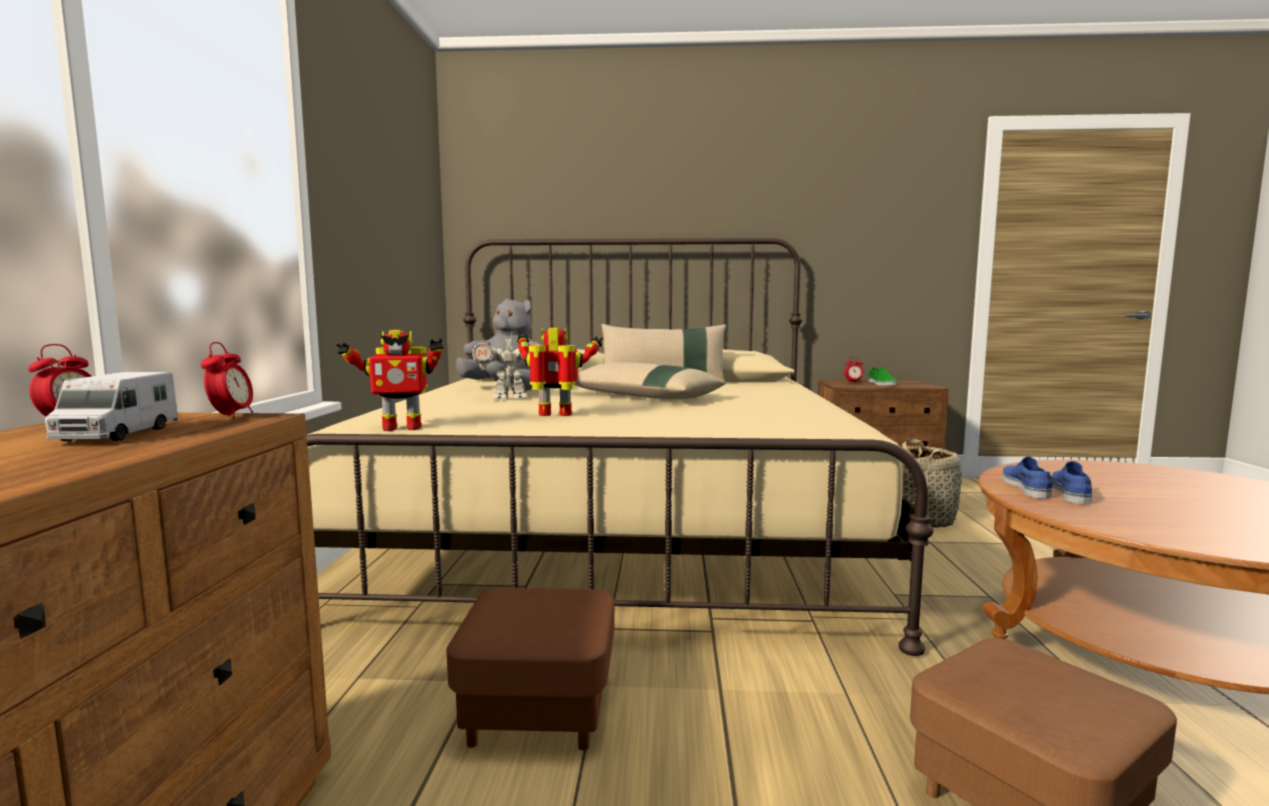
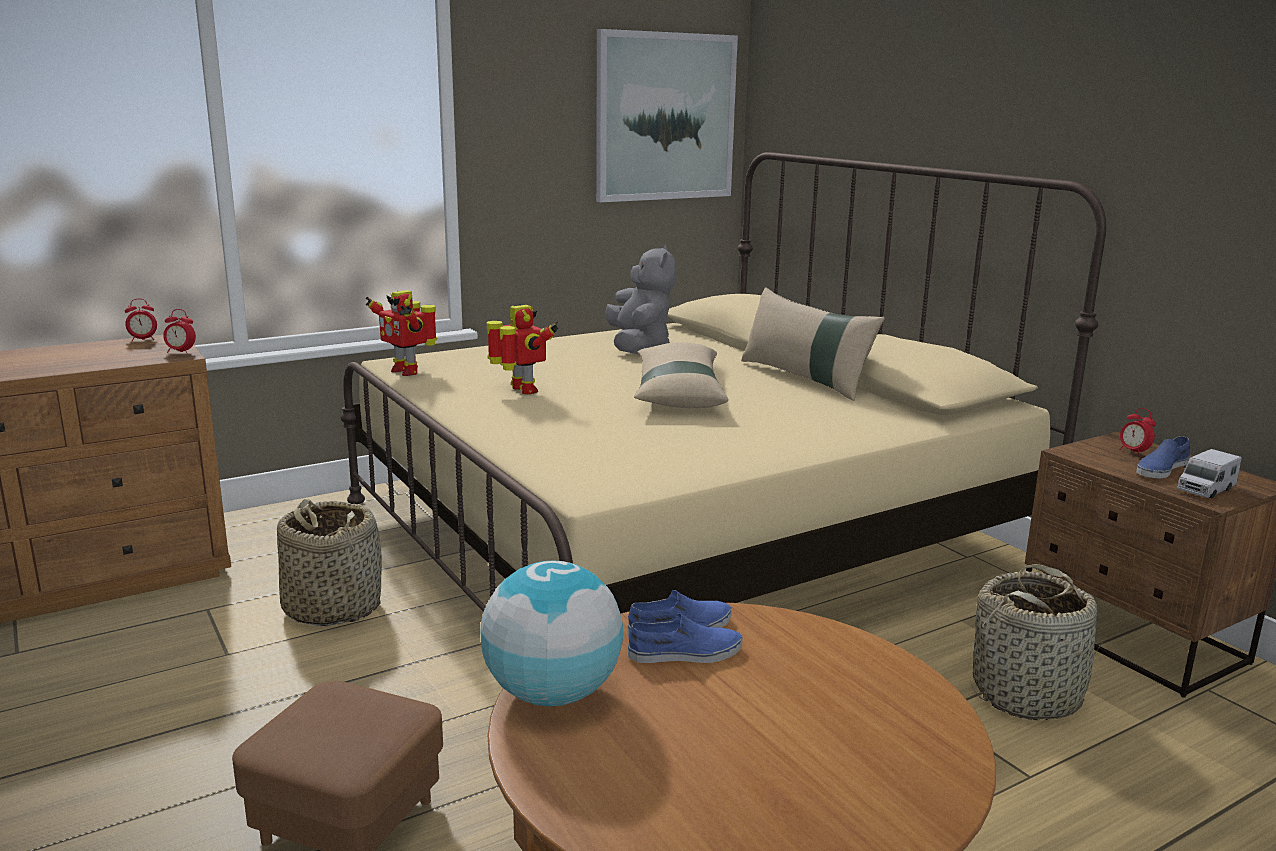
camera: 55 degrees right, 10 degrees up
toy truck [45,372,178,441] -> toy truck moved to [1177,449,1242,499]
alarm clock [201,342,253,418] -> alarm clock turned 45 degrees clockwise [163,309,196,354]
brown ottoman [447,588,615,751] -> basket [277,499,382,626]
toy robot [472,332,540,399] -> none
green shoe [869,366,897,386] -> blue shoe [1136,436,1190,478]
none -> globe [480,560,623,706]
none -> picture [596,29,738,202]

